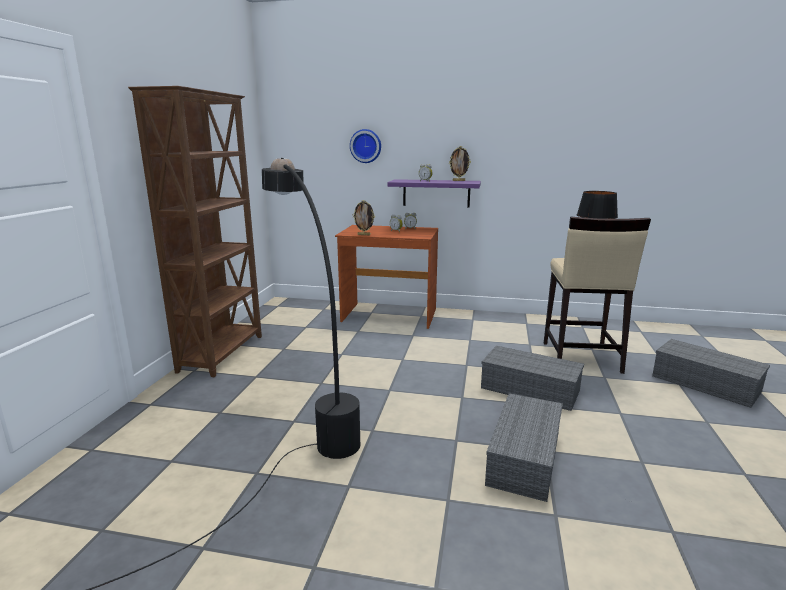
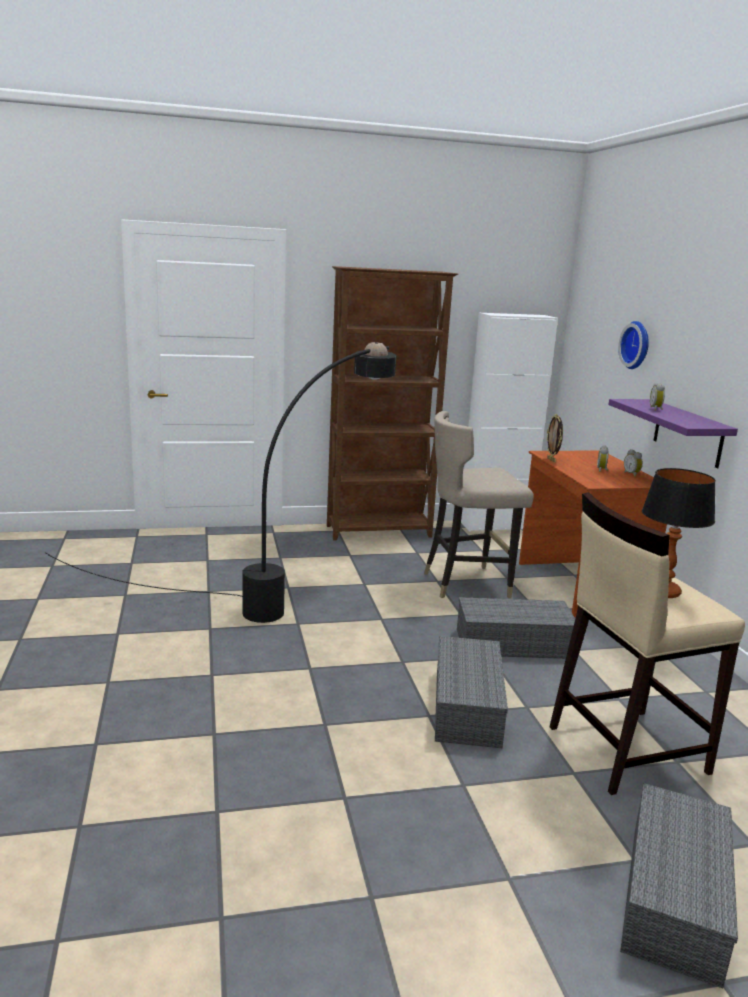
camera: 65 degrees right, 0 degrees up
picture frame [449,146,471,181] -> none
grey storage box [485,393,563,502] -> grey storage box moved to [457,597,575,659]
none -> beige stool [424,411,533,598]
none -> white cabinet [461,313,558,532]

